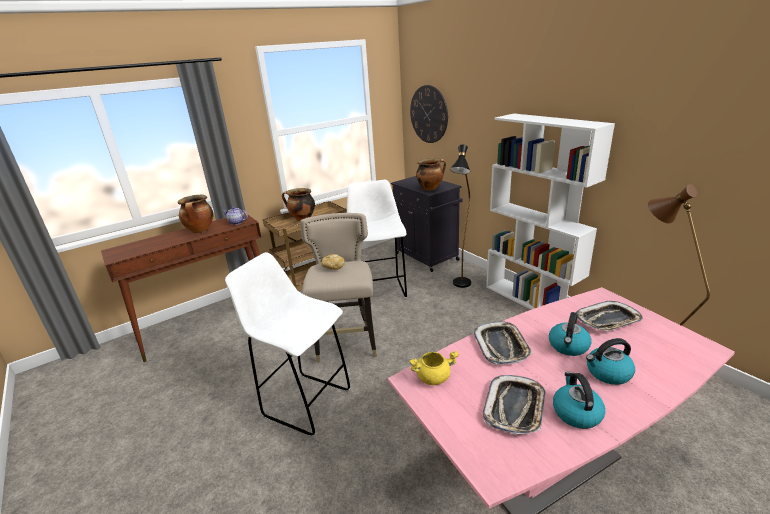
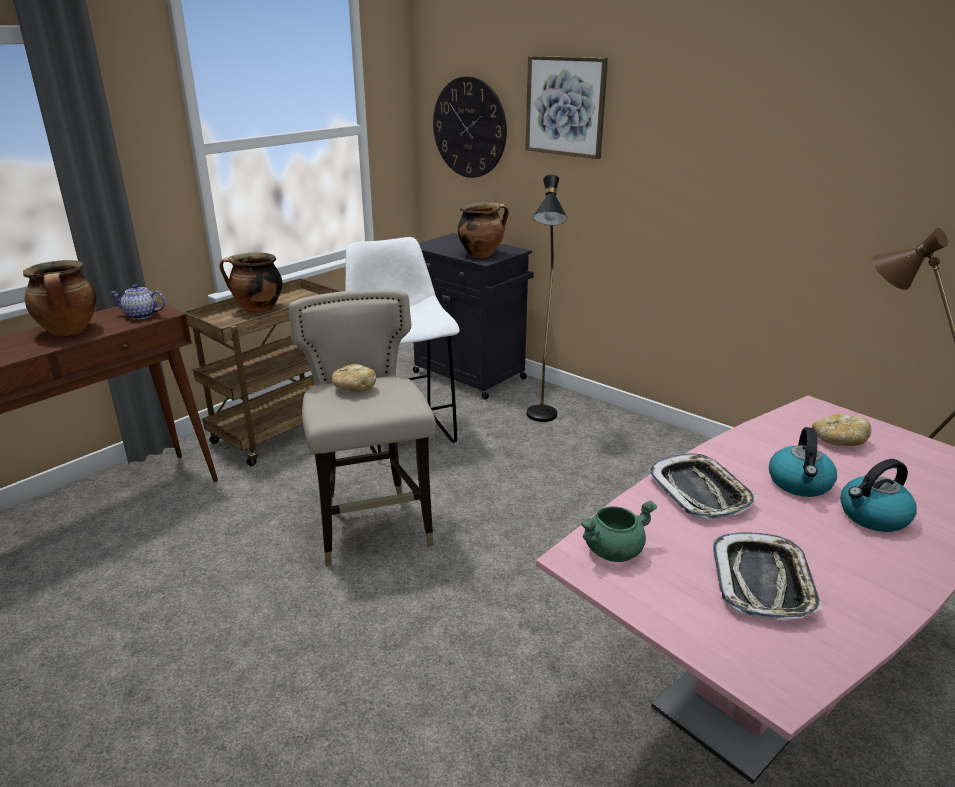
camera: 15 degrees left, 0 degrees up
white stool [225,252,351,438] -> none
yellow cooking pot [409,351,459,385] -> green cooking pot [581,500,657,562]
white bookcase [486,114,615,310] -> none
kettle [553,372,605,429] -> none
tray [576,301,643,331] -> bread [812,414,871,446]
none -> picture [525,56,608,159]

